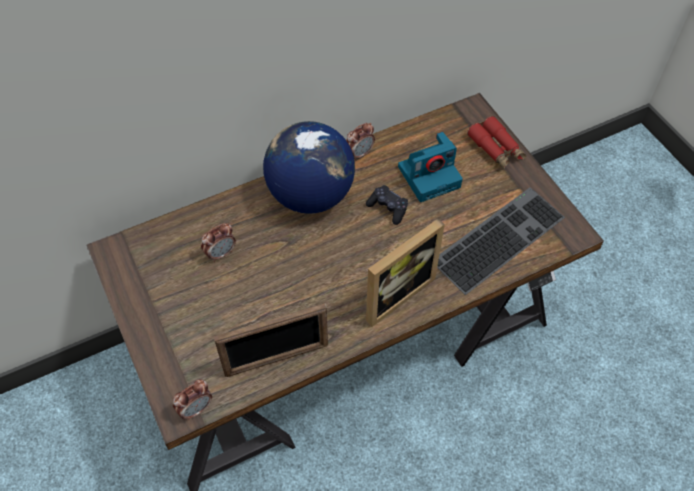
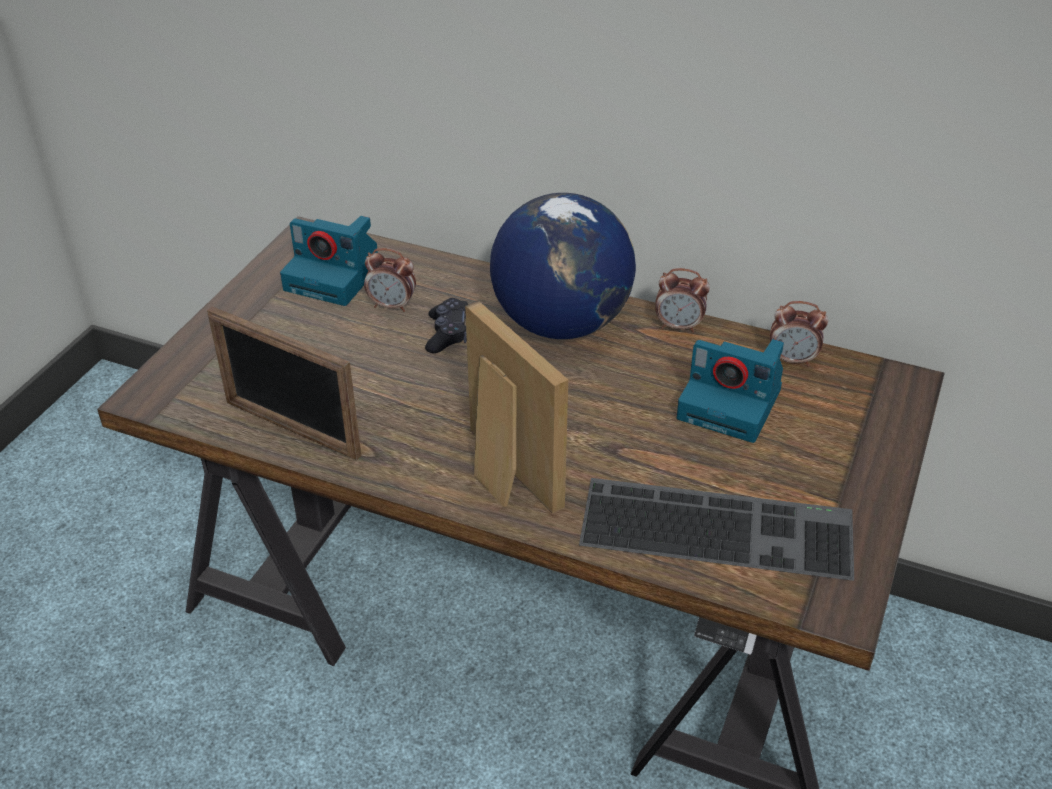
camera: 50 degrees right, 15 degrees down
alarm clock [173,379,212,420] -> alarm clock moved to [770,301,828,366]
black game controller [366,185,408,225] -> black game controller moved to [425,298,468,353]
picture frame [366,219,445,327] -> picture frame turned 135 degrees counterclockwise [465,301,568,514]
red binoculars [467,116,526,169] -> none
none -> camera [280,216,378,306]

